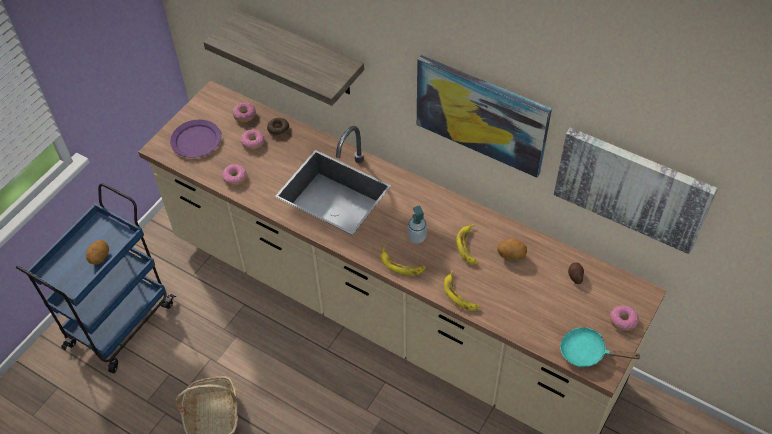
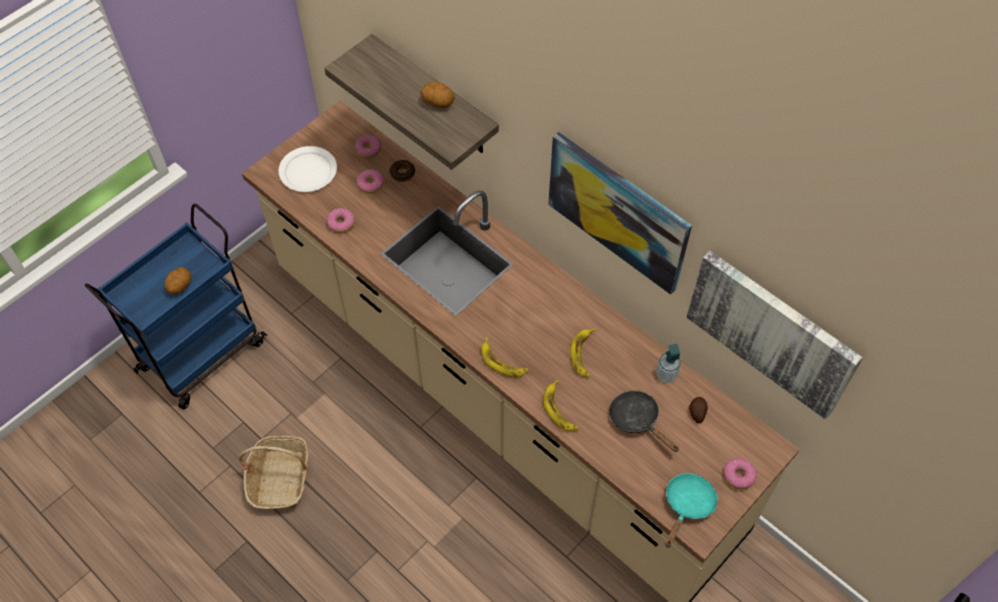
camera: 10 degrees right, 5 degrees up
purple plate [170,120,221,158] -> white plate [279,146,337,192]
soap dispenser [408,206,427,243] -> soap dispenser moved to [656,344,681,383]
potato [497,239,527,260] -> potato moved to [420,82,455,108]
turquoise frying pan [560,327,641,367] -> turquoise frying pan turned 90 degrees clockwise [665,473,718,548]
none -> black frying pan [609,390,679,452]

